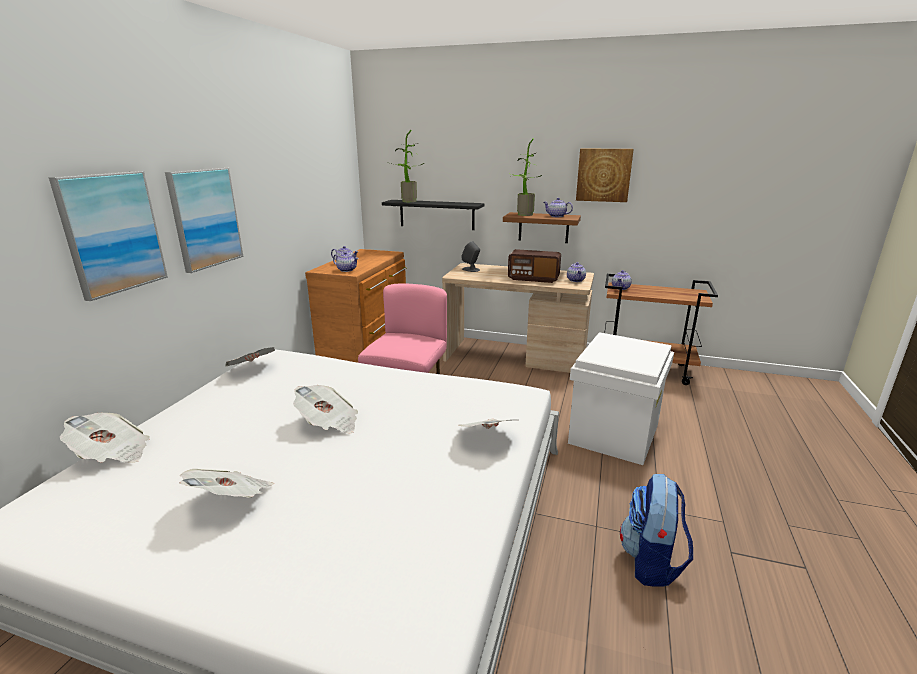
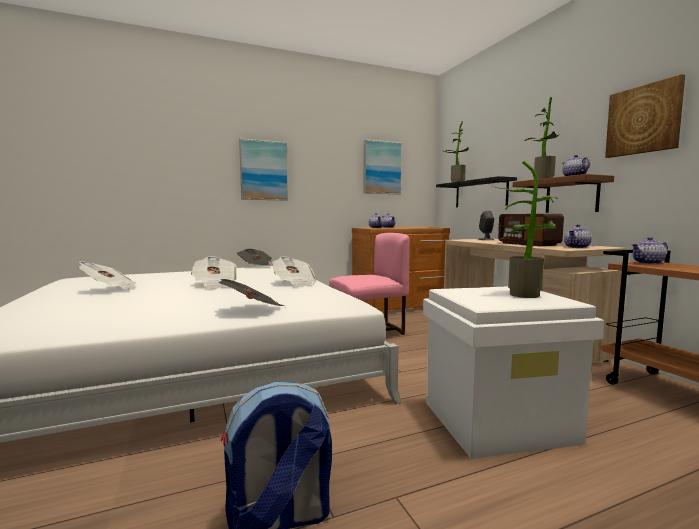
camera: 50 degrees right, 15 degrees down
picture [49,171,168,301] -> picture moved to [363,139,402,194]
newspaper [60,413,149,463] -> newspaper moved to [273,256,317,287]
none -> potted plant [493,160,558,298]

